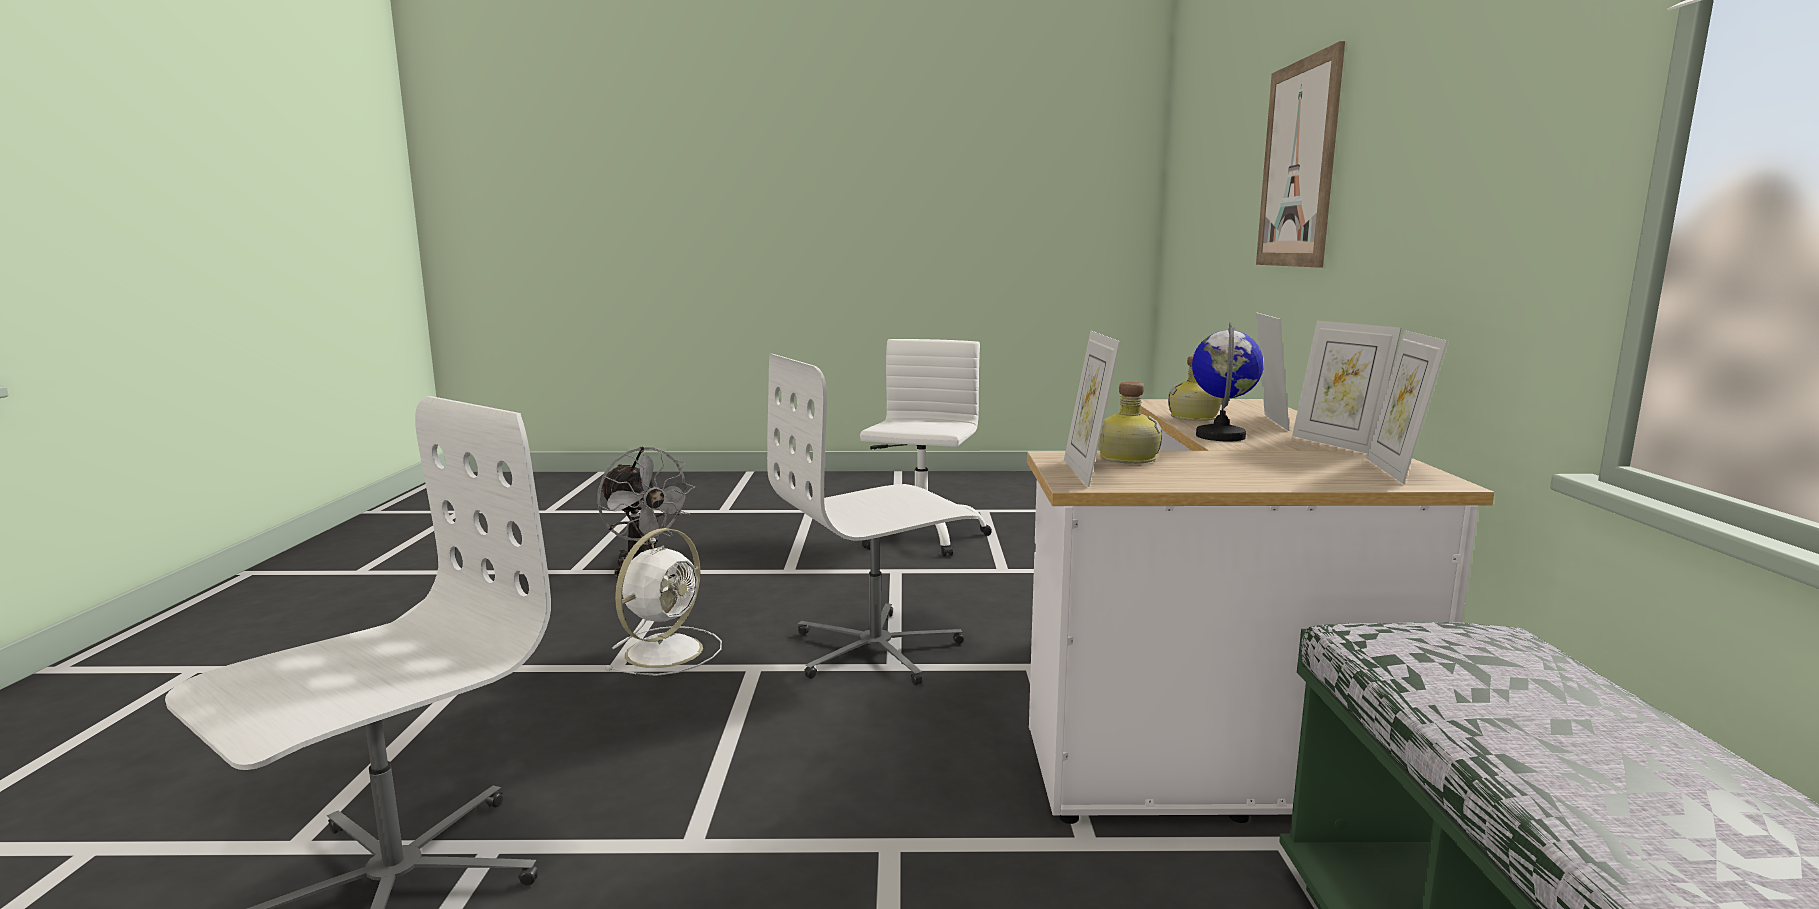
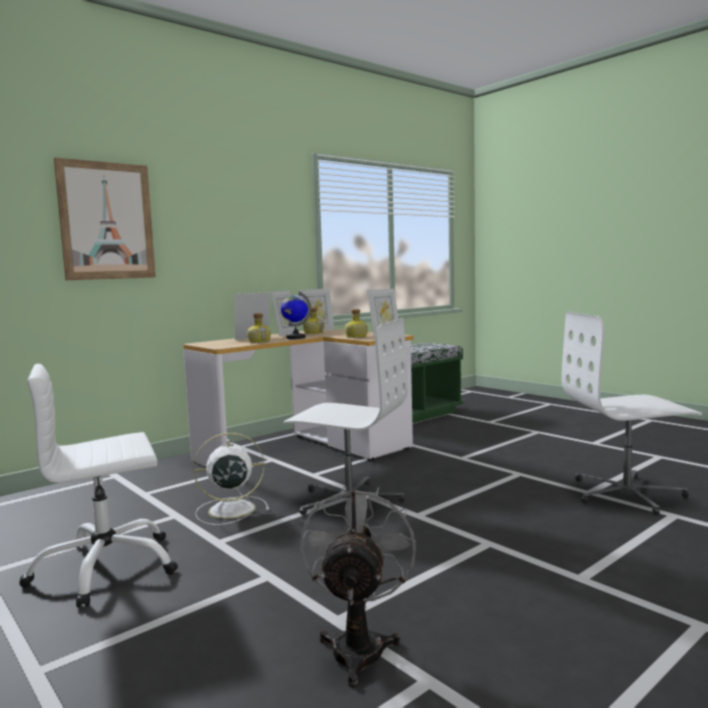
camera: 130 degrees left, 5 degrees down
white fan [604,528,722,676] -> white fan moved to [193,433,269,525]
none -> bottle [303,307,324,334]

